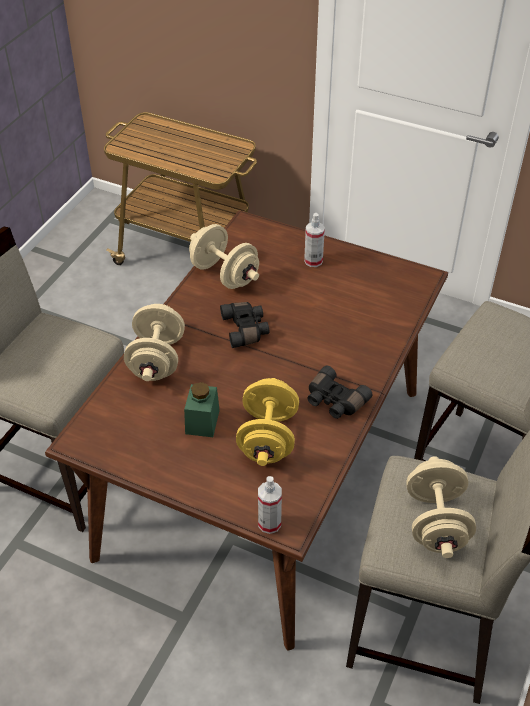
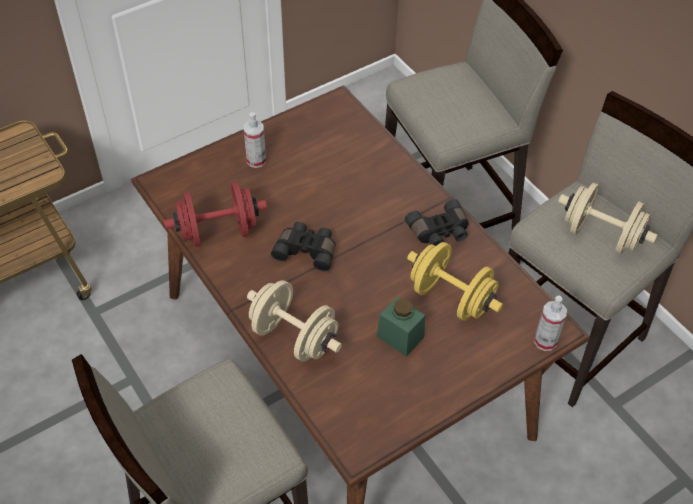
camera: 60 degrees left, 5 degrees up
beige dumbbell [189,224,259,289] -> red dumbbell [164,182,267,247]

